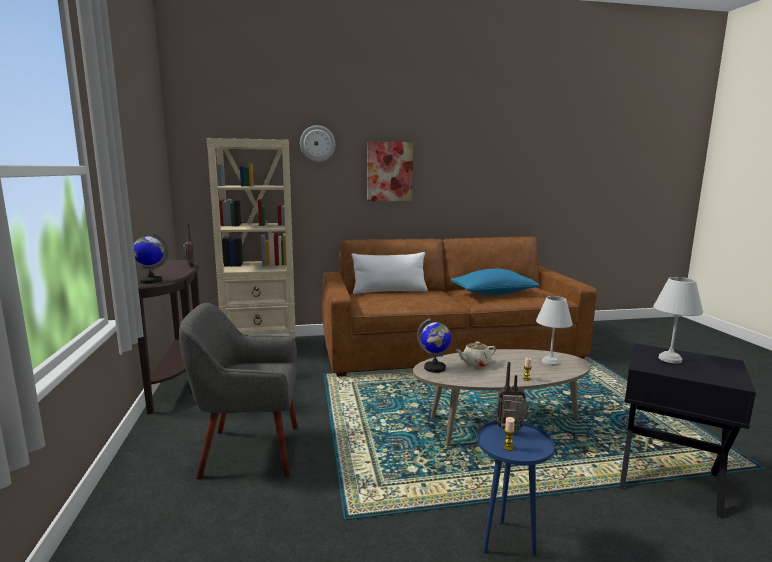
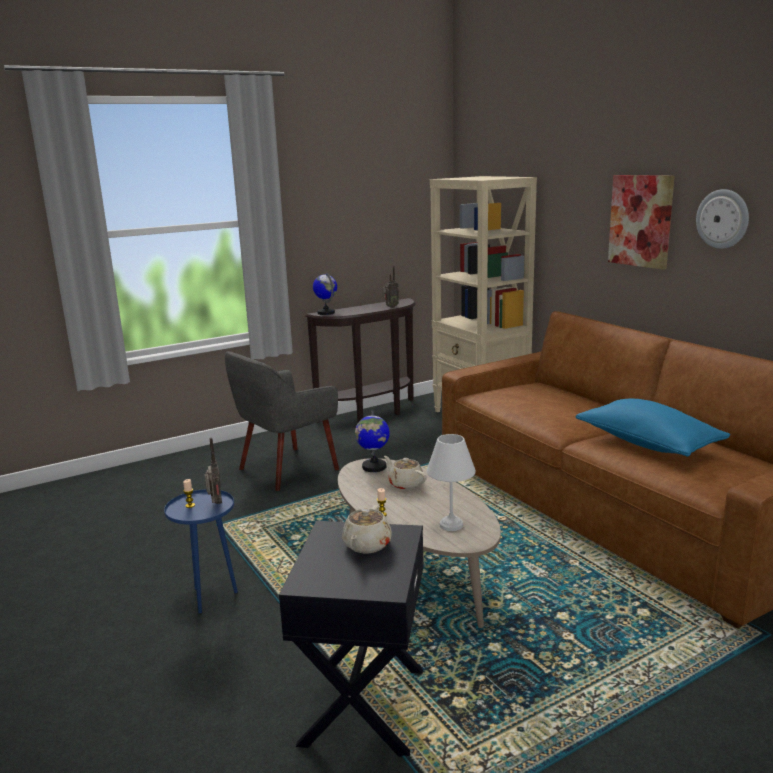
camera: 70 degrees right, 5 degrees up
grey armchair [179,303,298,479] -> grey armchair turned 105 degrees counterclockwise [225,351,339,491]
wall clock [300,125,335,162] -> wall clock moved to [696,189,749,249]
white pillow [352,252,428,294] -> none
white table lamp [653,277,703,364] -> beige teapot [342,505,392,553]

